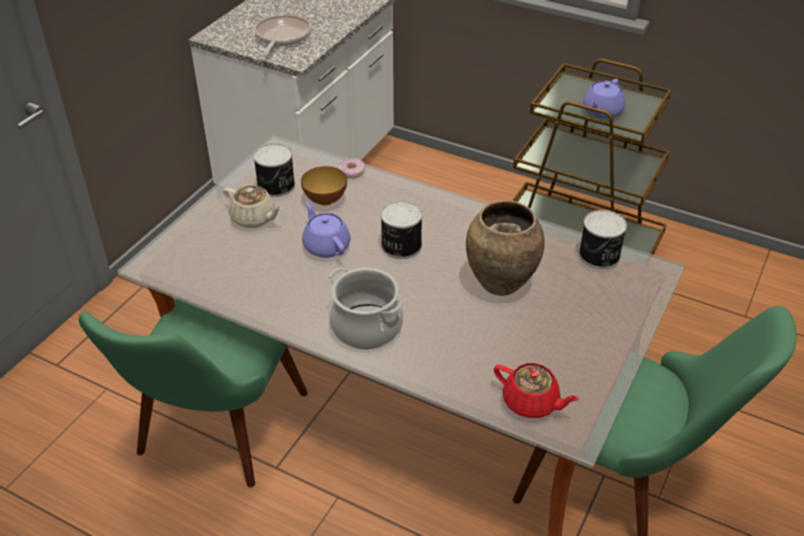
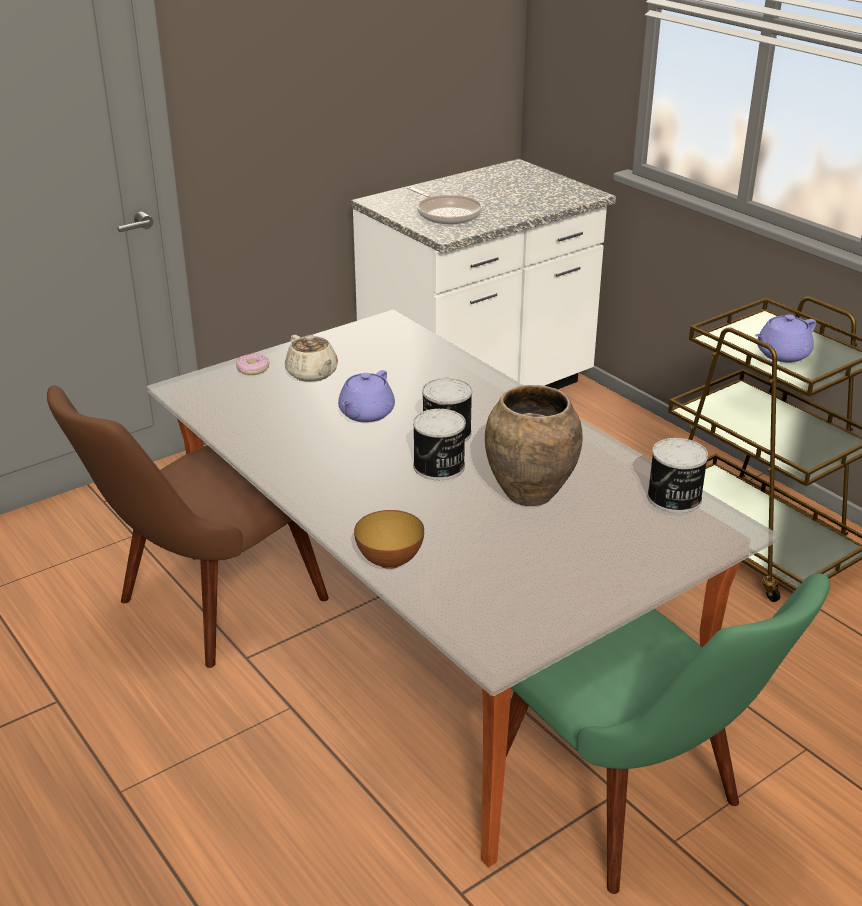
camera: 25 degrees right, 10 degrees down
green chair [79,299,308,488] -> brown chair [47,386,329,668]
can [253,143,295,197] -> can moved to [413,409,466,480]
frying pan [254,15,311,57] -> frying pan turned 105 degrees clockwise [407,186,482,224]
bowl [301,166,347,206] -> bowl moved to [354,510,424,569]
purple teapot [302,202,350,258] -> purple teapot turned 150 degrees counterclockwise [338,370,395,423]
cooking pot [328,267,404,349] -> none
donut [338,158,365,178] -> donut moved to [236,353,270,375]
red teapot [494,363,579,418] -> none

